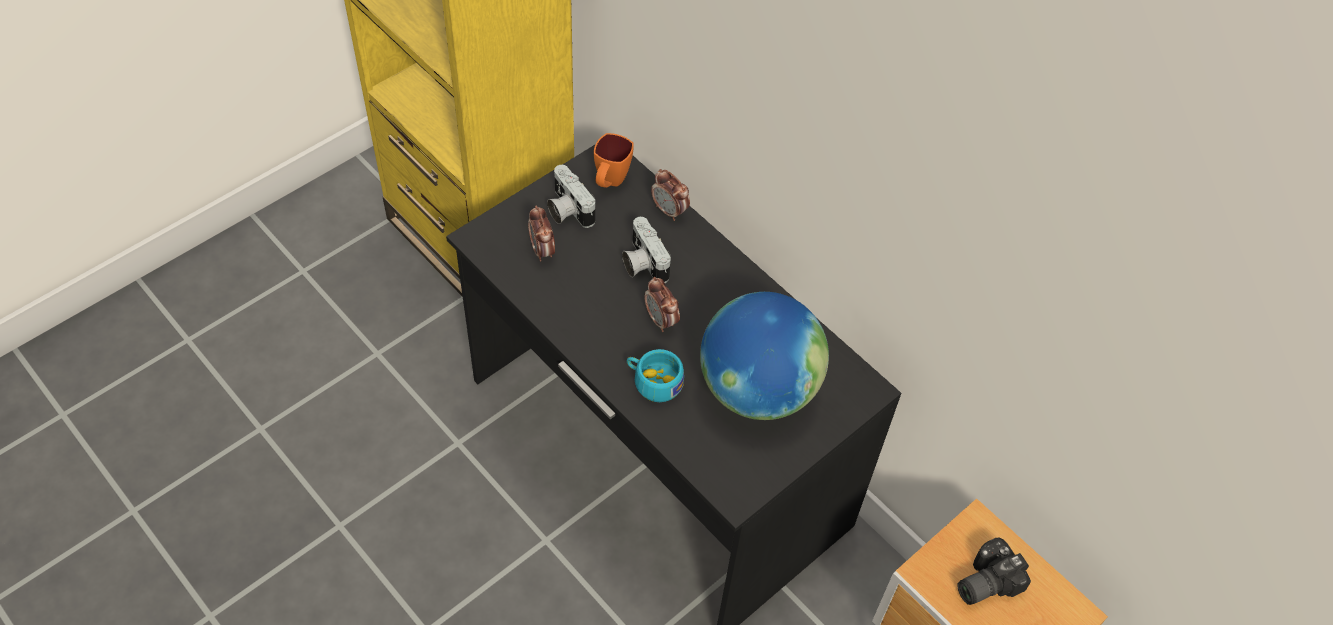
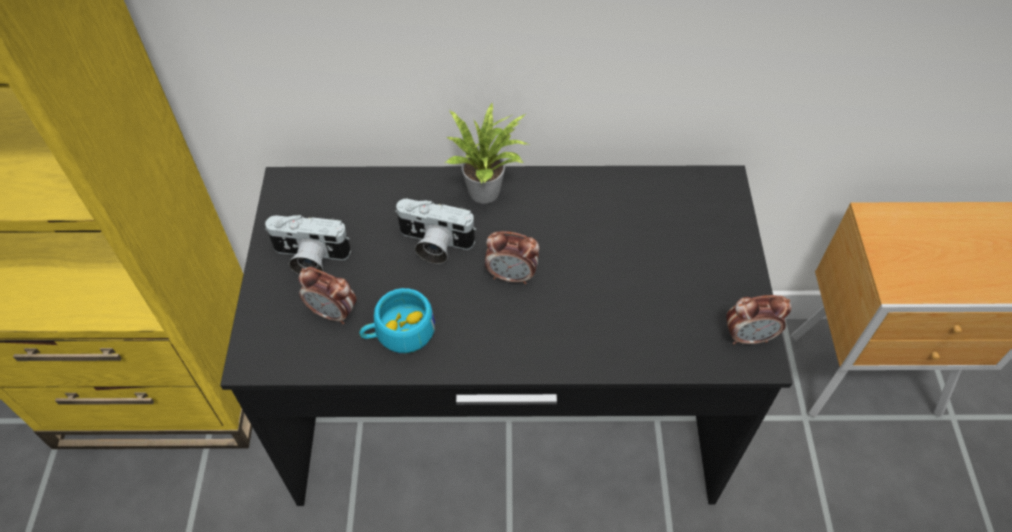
camera: 45 degrees left, 0 degrees up
orange mug [594,133,634,187] -> none
turquoise cup [627,349,684,402] -> turquoise cup moved to [359,288,435,353]
alarm clock [651,169,690,221] -> alarm clock moved to [726,295,791,344]
globe [700,292,829,420] -> none
camera [957,538,1031,605] -> none
none -> potted plant [445,101,528,204]

